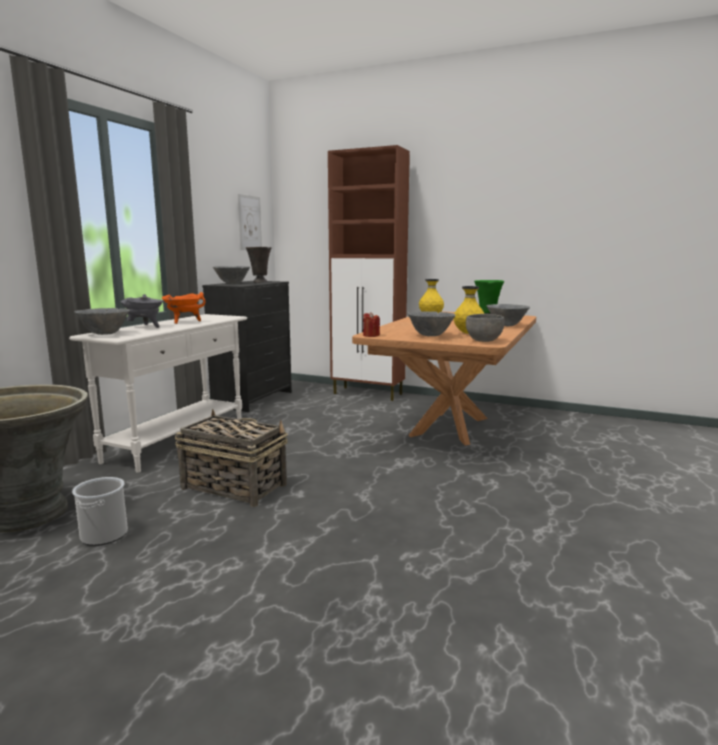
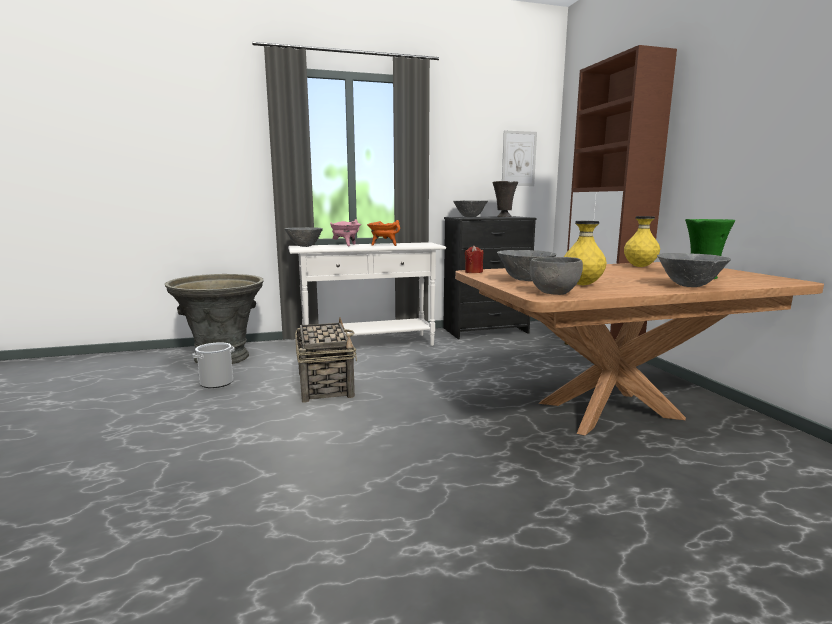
camera: 50 degrees right, 0 degrees up
grey cooking pot [120,294,163,328] -> pink cooking pot [330,219,361,247]

